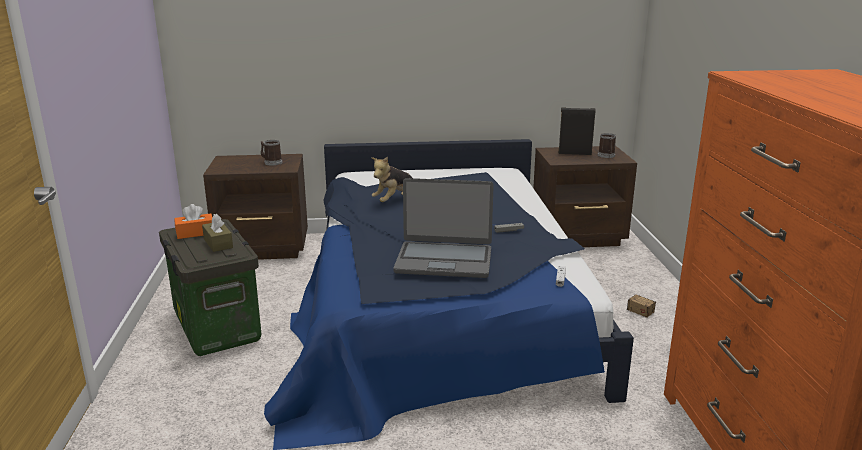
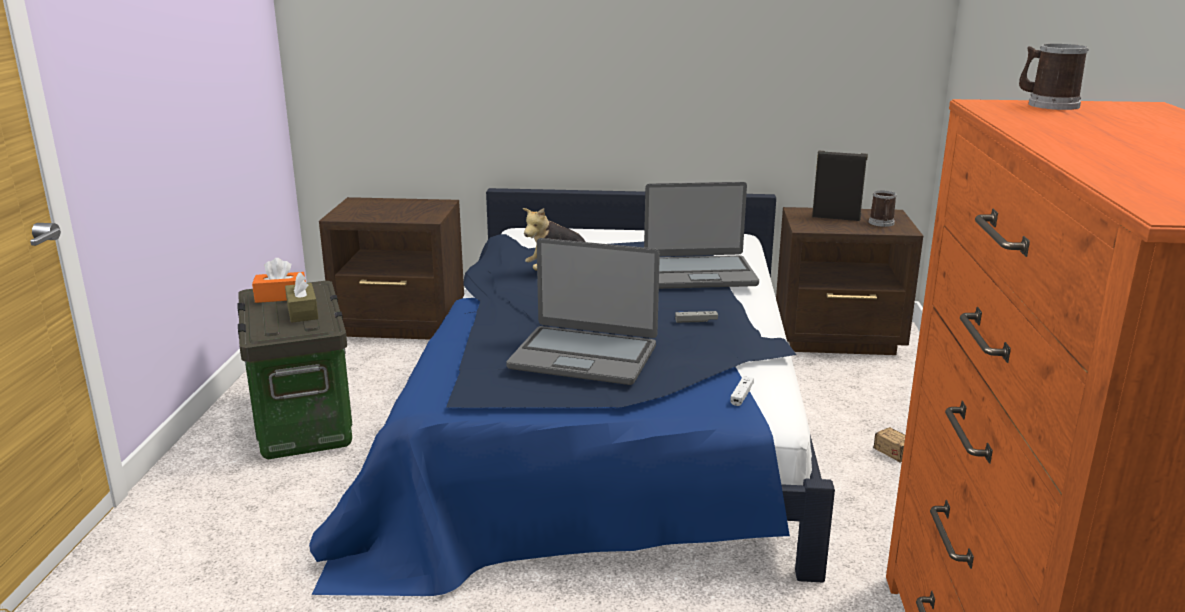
camera: 10 degrees right, 0 degrees up
mug [261,140,283,165] -> mug moved to [1019,44,1089,110]
none -> laptop [644,182,759,289]

